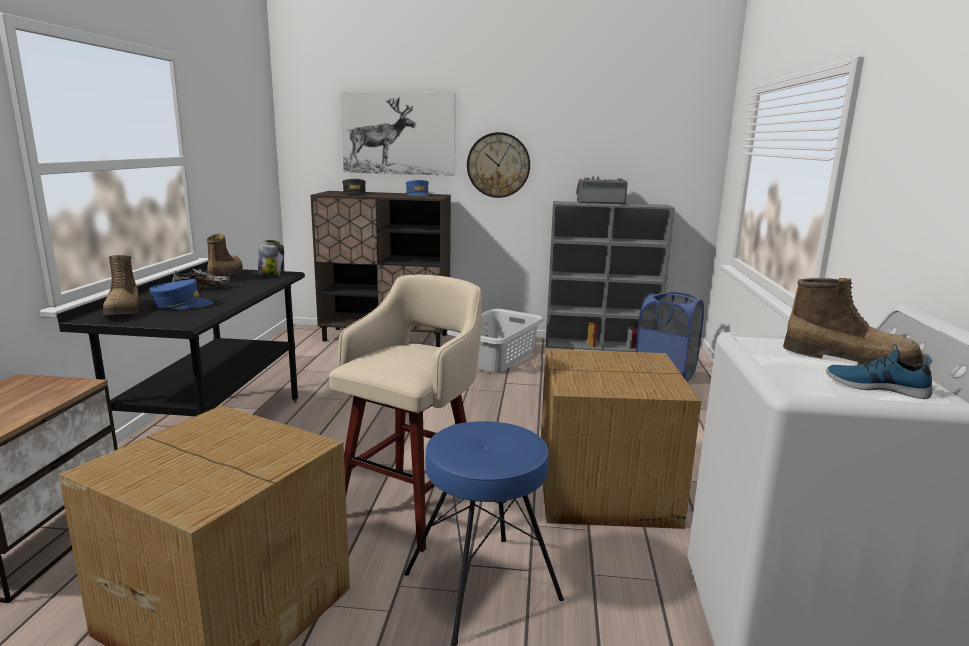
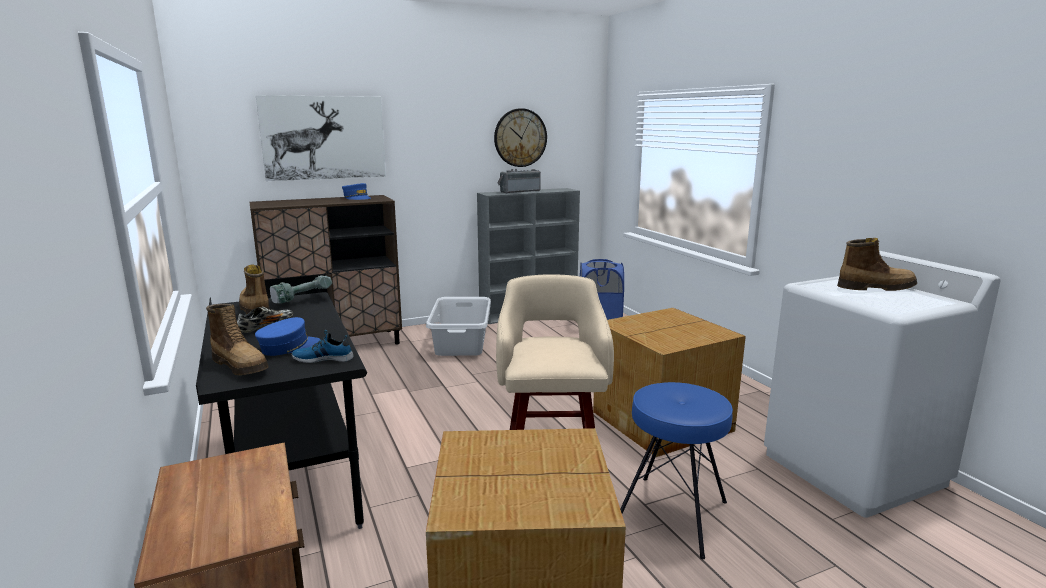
camera: 30 degrees left, 0 degrees up
jar [258,240,284,276] -> power drill [270,275,332,304]
grey cap [342,179,366,195] -> none
wall clock [467,132,530,198] -> wall clock moved to [494,108,547,167]
shoe [826,344,933,399] -> shoe moved to [292,330,354,363]

